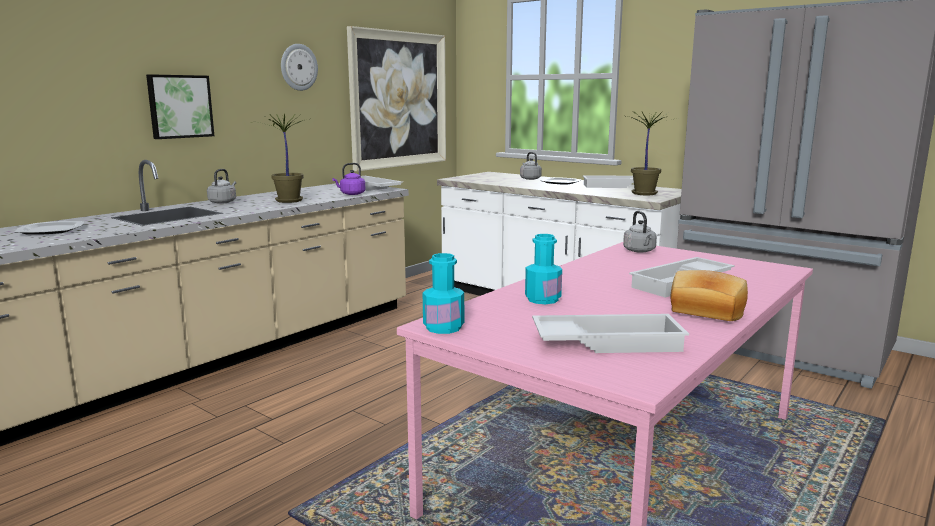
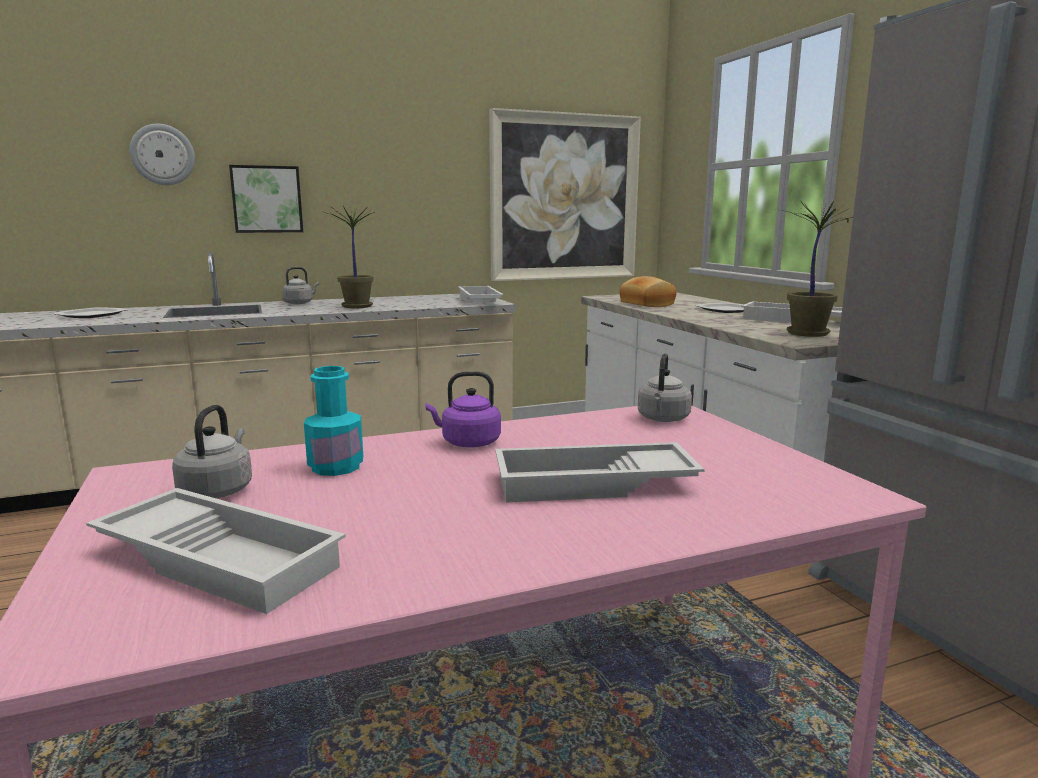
camera: 30 degrees right, 0 degrees up
wall clock [281,44,318,91] -> wall clock moved to [129,124,195,185]
purple kettle [332,163,365,195] -> purple kettle moved to [425,371,501,448]
turquoise bottle [423,253,464,334] -> none
grey kettle [520,152,542,180] -> grey kettle moved to [172,405,252,498]
bread [671,270,748,321] -> bread moved to [619,276,677,307]

